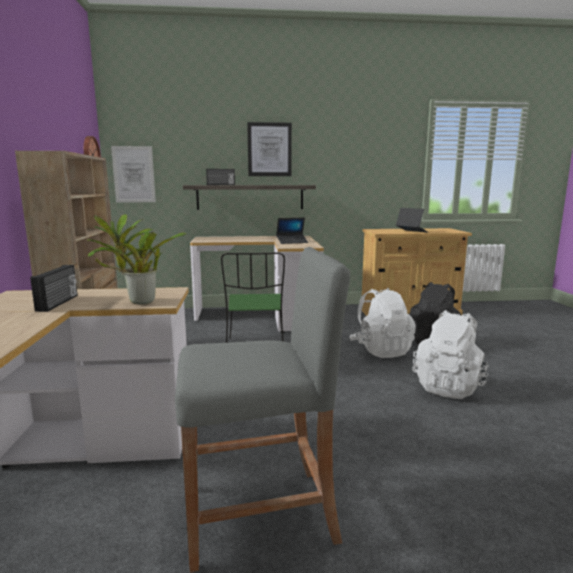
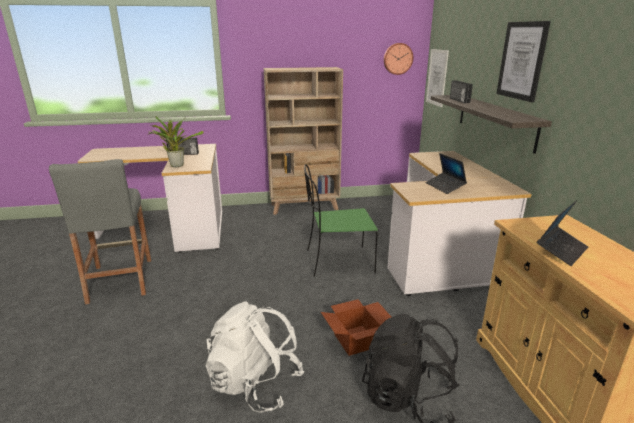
camera: 85 degrees right, 10 degrees up
white backpack [349,288,416,358] -> cardboard box [321,299,391,356]

